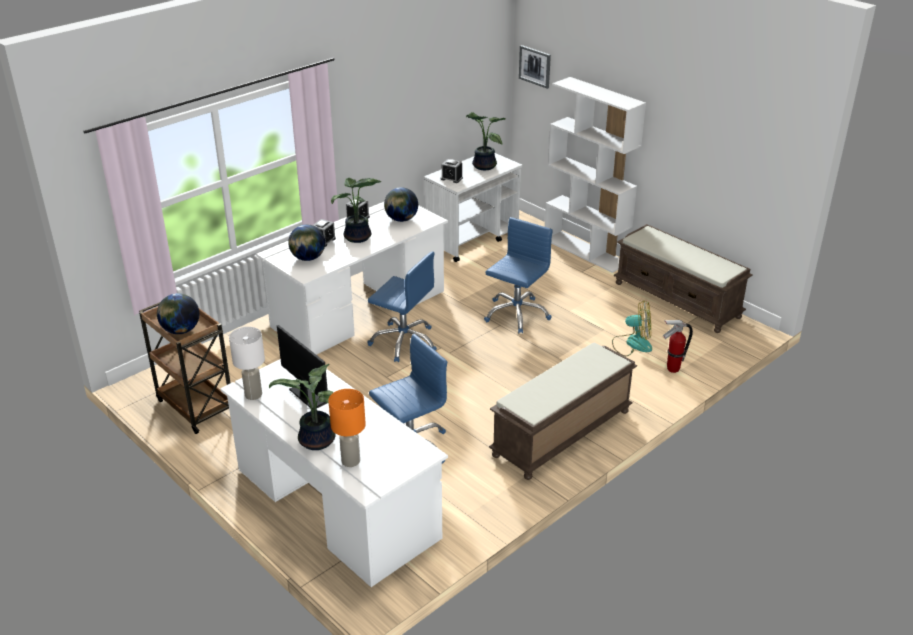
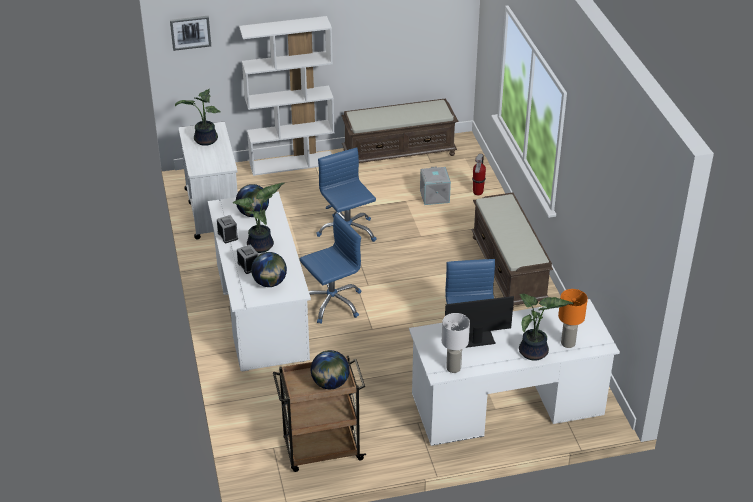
camera: 60 degrees left, 5 degrees up
alarm clock [441,159,463,183] -> none
fan [612,300,652,356] -> grey storage box [420,166,451,205]

